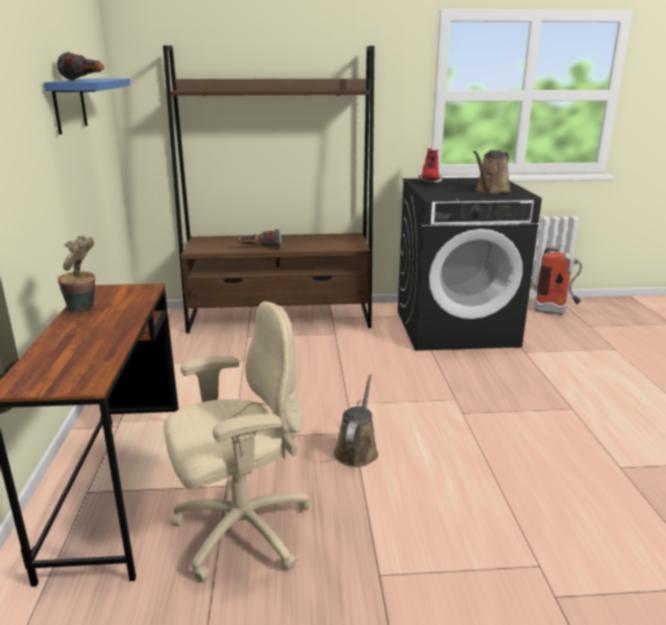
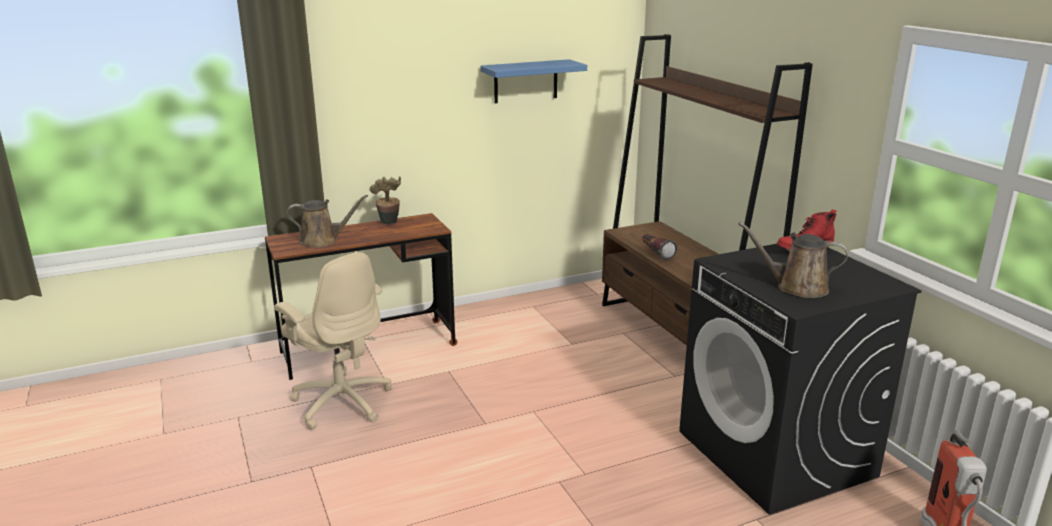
camera: 70 degrees right, 0 degrees up
flashlight [57,52,104,80] -> none
brown watering can [334,374,378,467] -> brown watering can moved to [286,195,368,248]

